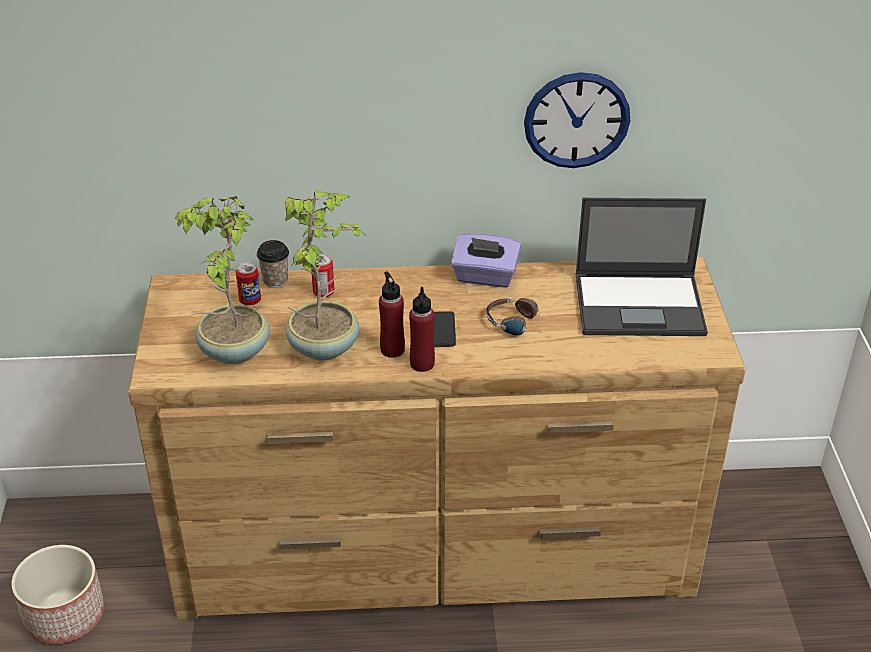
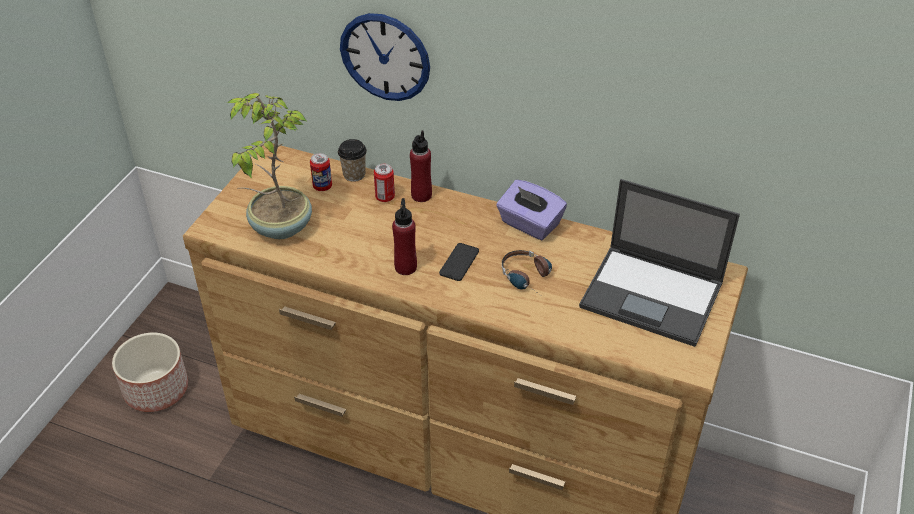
camera: 25 degrees right, 5 degrees up
potted plant [285,191,368,361] -> none
red bottle [409,287,435,372] -> red bottle moved to [410,130,432,202]
wall clock [524,72,630,168] -> wall clock moved to [340,13,430,101]

